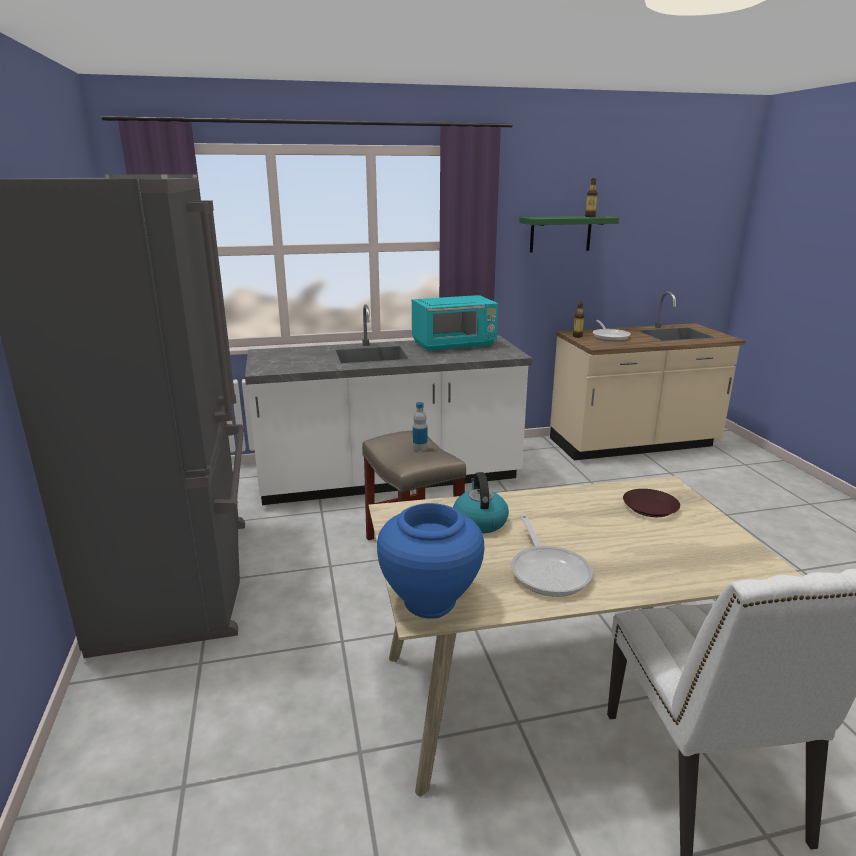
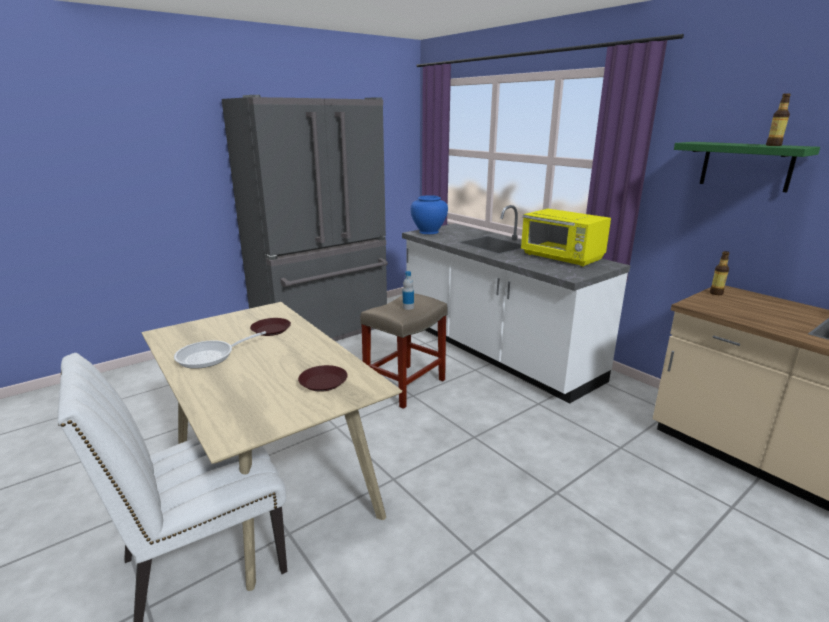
camera: 65 degrees right, 0 degrees up
blue vase [377,503,484,619] -> blue vase moved to [411,195,448,234]
turquoise microwave [412,295,498,352] -> yellow microwave [521,209,611,267]
kettle [453,472,509,534] -> brown plate [250,318,291,336]
frying pan [593,320,631,341] -> none

